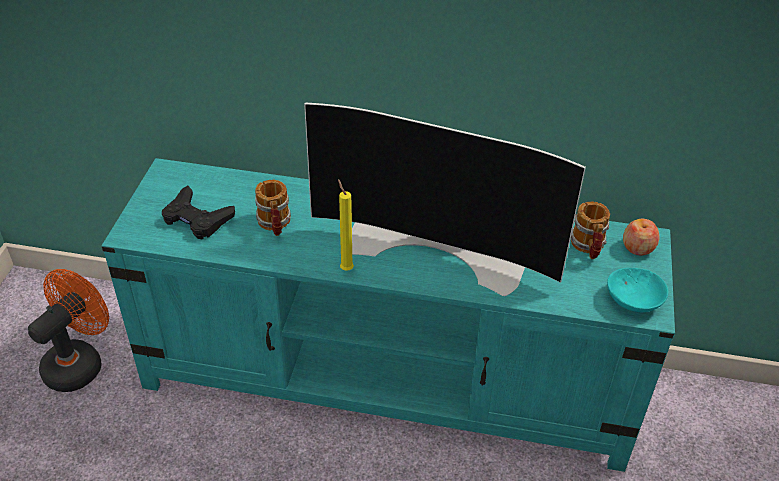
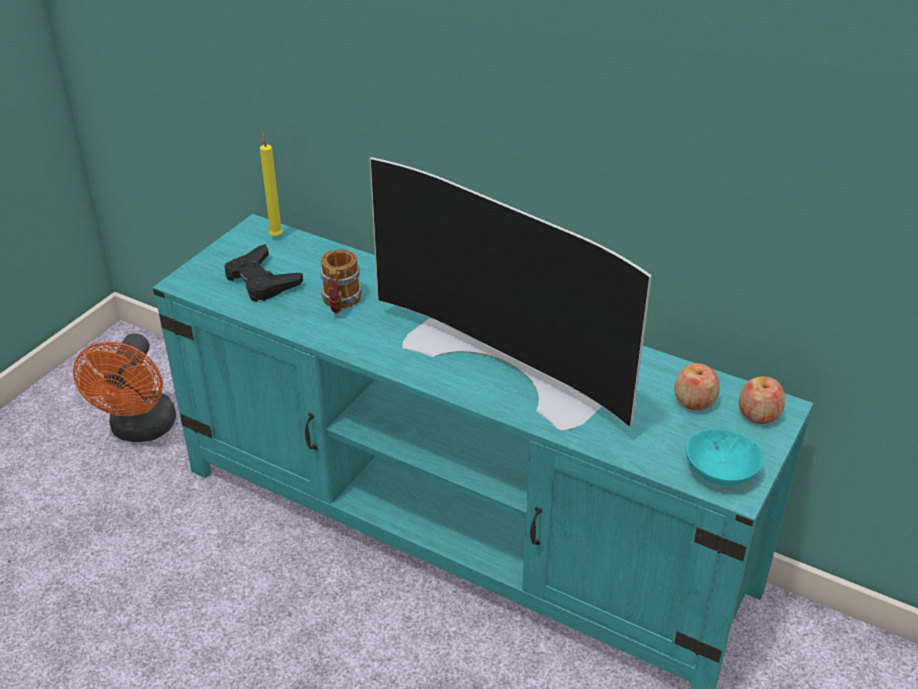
camera: 20 degrees right, 5 degrees down
orange fan [28,269,109,392] -> orange fan turned 135 degrees clockwise [73,333,176,442]
yellow candle [338,179,354,271] -> yellow candle moved to [260,131,283,237]
mug [571,201,610,259] -> apple [674,363,720,410]

